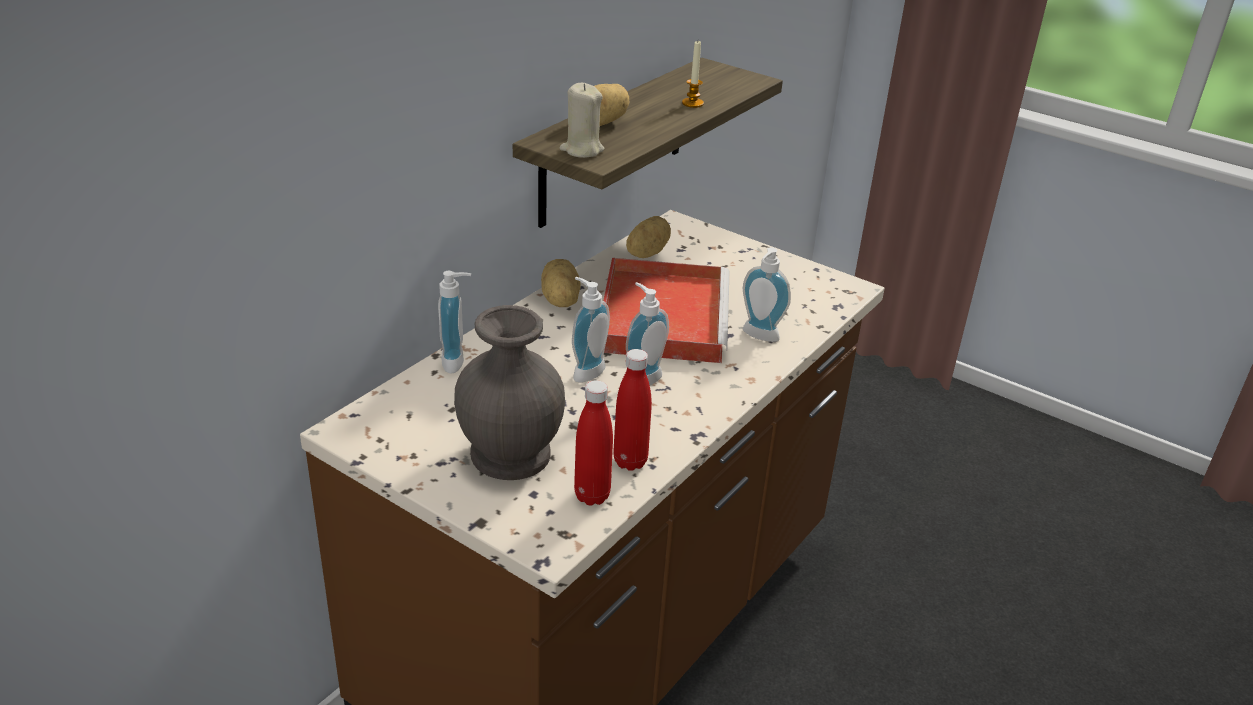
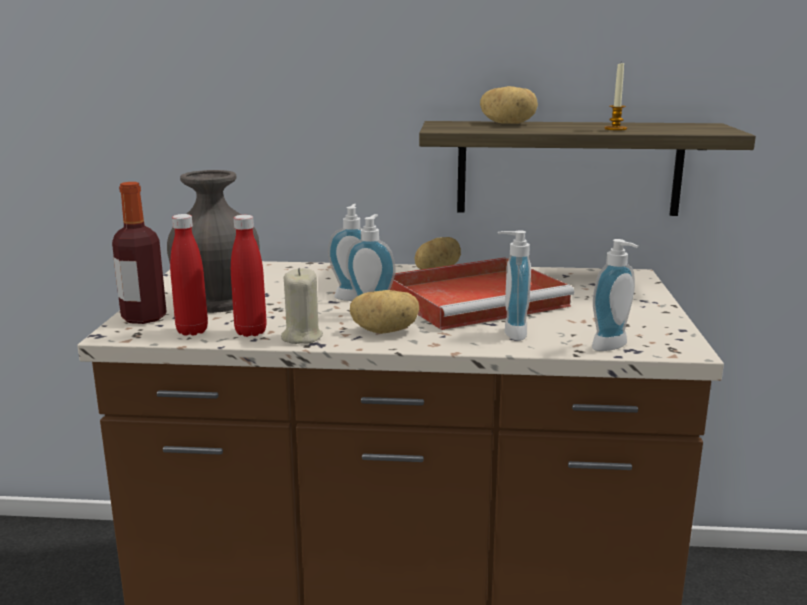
camera: 60 degrees right, 15 degrees down
soap dispenser [438,271,471,374] -> soap dispenser moved to [592,239,638,351]
beige candle [560,83,604,158] -> beige candle moved to [281,268,323,344]
potato [626,216,671,258] -> potato moved to [350,290,419,334]
none -> bottle [112,182,167,324]

